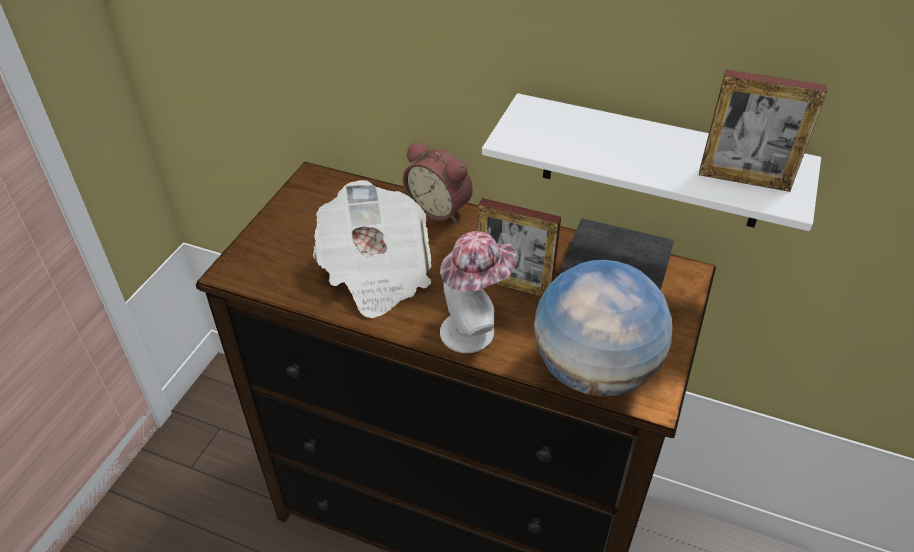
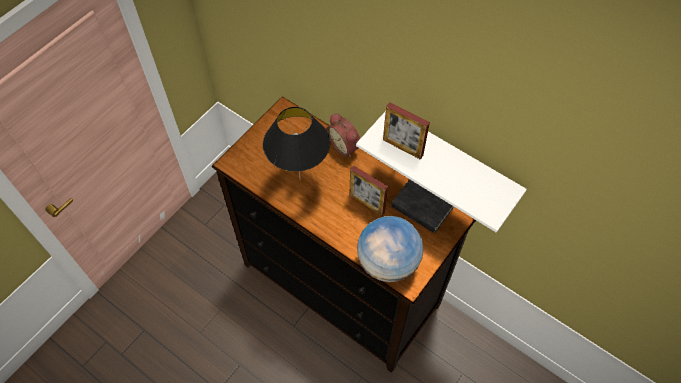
camera: 15 degrees right, 15 degrees up
newspaper [313,180,431,318] -> black table lamp [263,107,330,178]
hat [440,231,517,353] -> none
picture frame [699,70,827,192] -> picture frame moved to [383,102,430,160]

